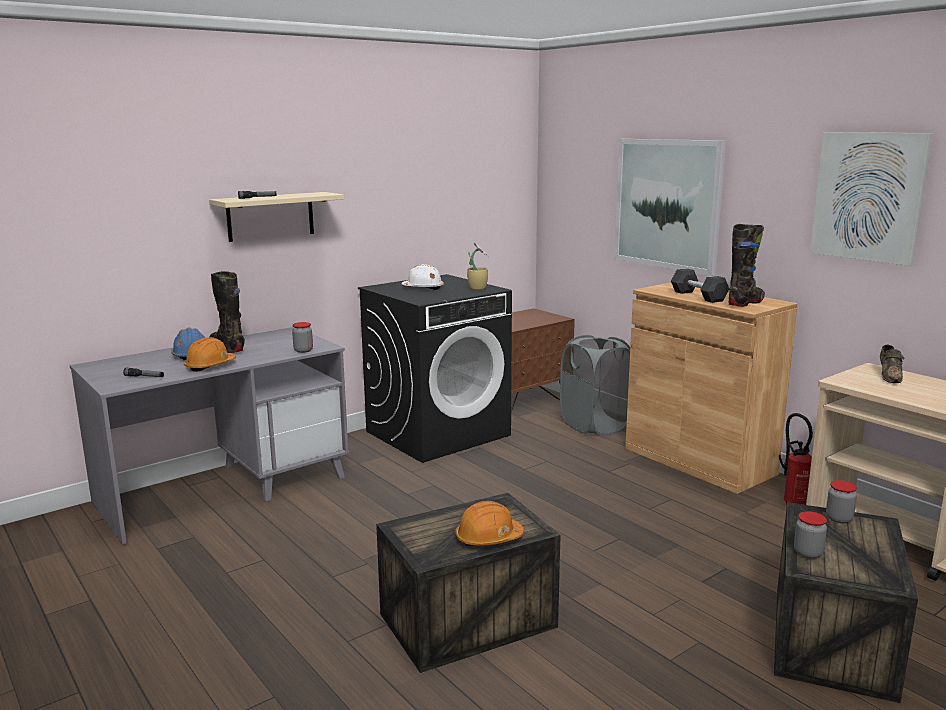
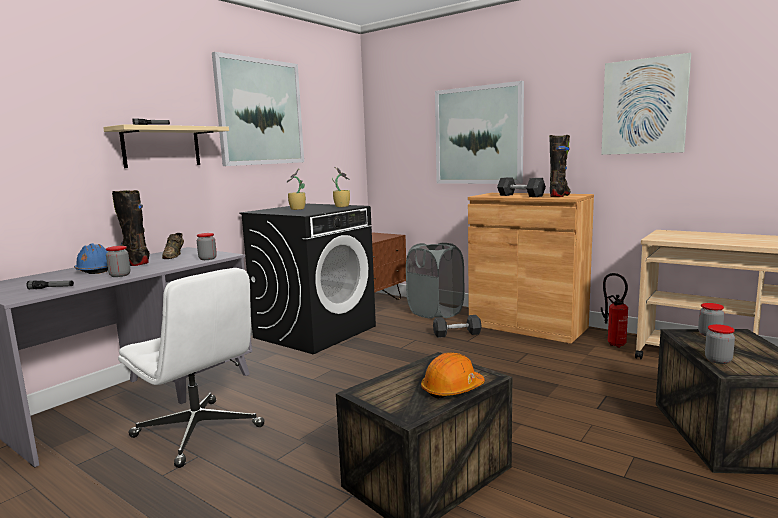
camera: 15 degrees left, 5 degrees down
orange hard hat [184,337,236,372] -> jar [106,246,130,277]
white hard hat [402,264,444,290] -> potted plant [286,168,306,210]
brown shoe [880,345,905,383] -> brown shoe moved to [162,233,184,259]
none -> white office chair [118,268,265,468]
none -> picture [212,52,304,166]
none -> grey dumbbell [433,315,482,338]

